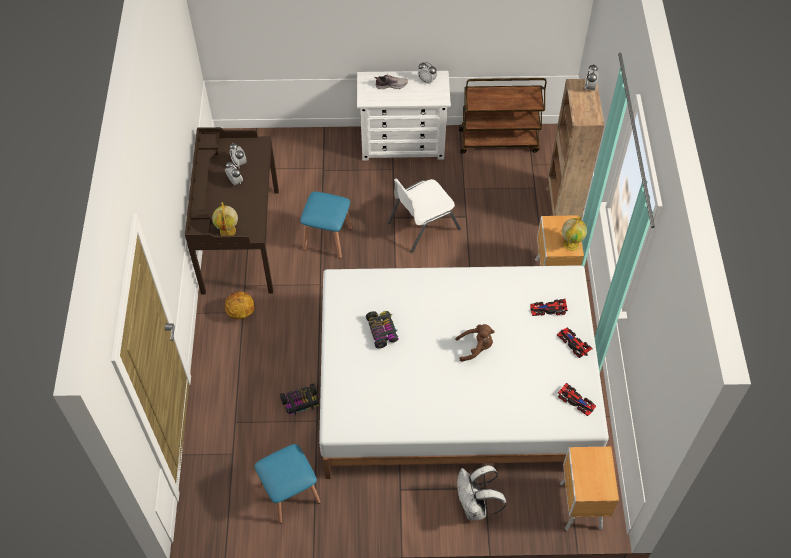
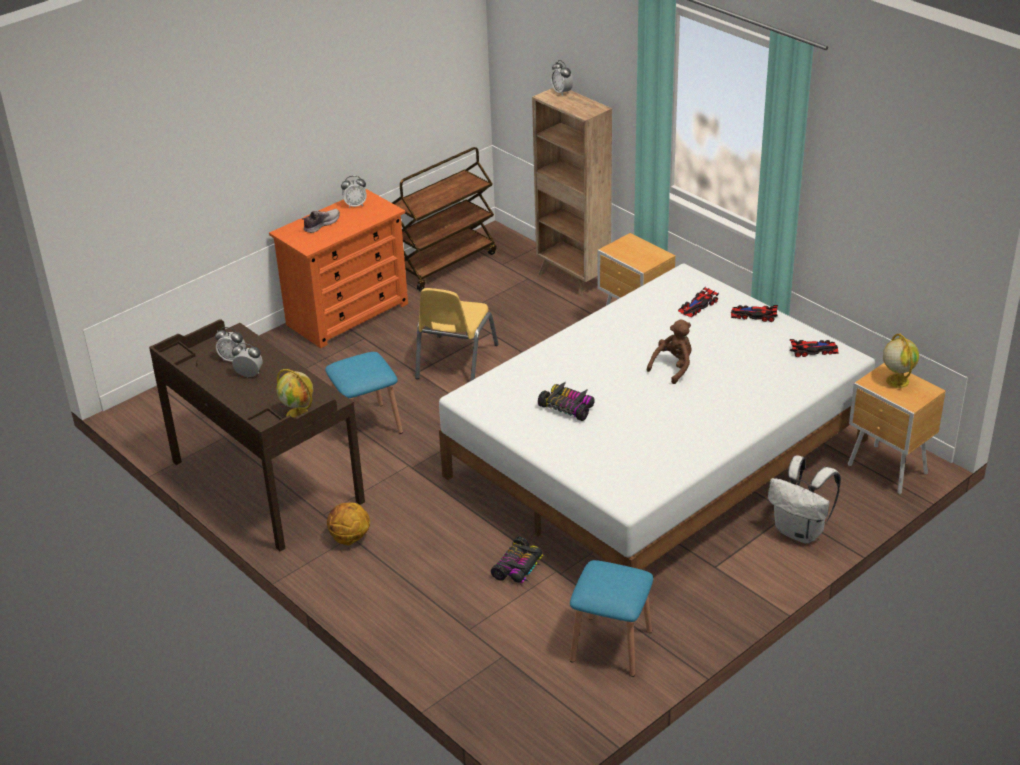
camera: 40 degrees left, 20 degrees down
white dresser [357,71,451,161] -> orange dresser [269,189,408,348]
white chair [388,178,461,253] -> yellow chair [415,288,498,381]
globe [562,216,587,251] -> globe moved to [883,334,919,388]

